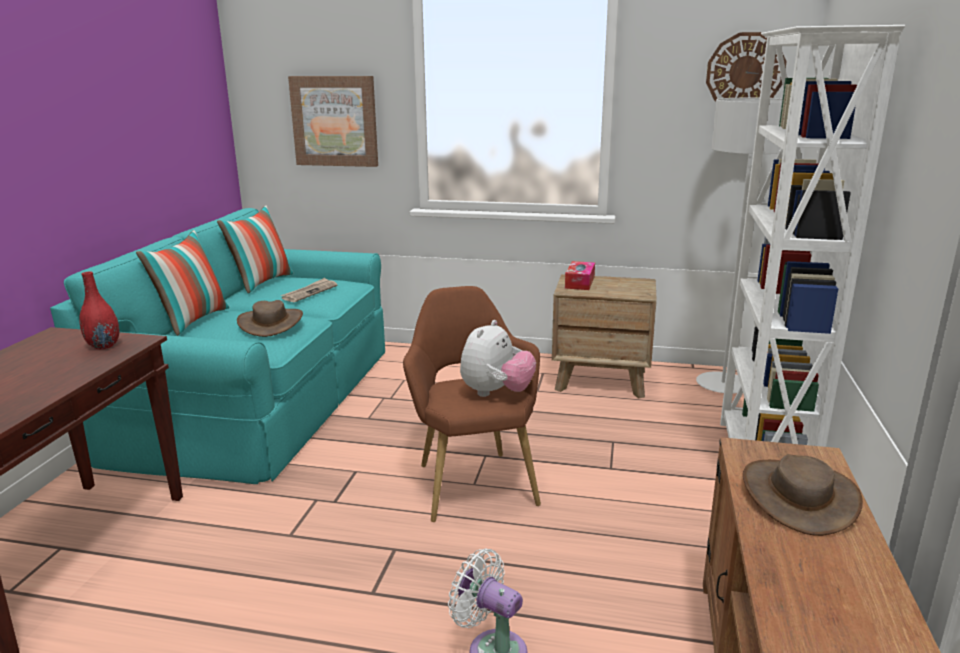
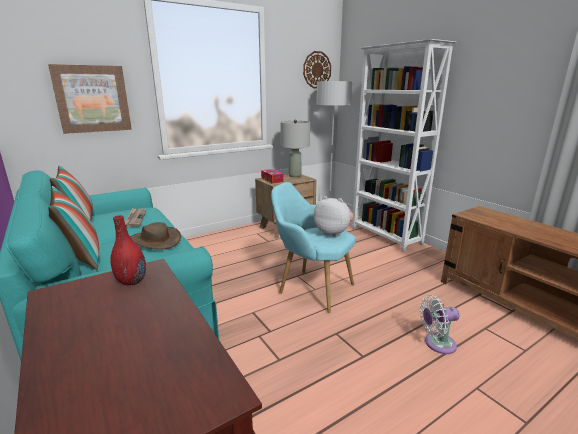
camera: 45 degrees left, 0 degrees up
brown armchair [403,286,541,522] -> turquoise armchair [271,182,356,313]
plush toy [460,320,536,397] -> plush toy turned 45 degrees counterclockwise [314,196,352,237]
brown hat [743,454,863,536] -> none
none -> grey table lamp [280,120,310,177]

